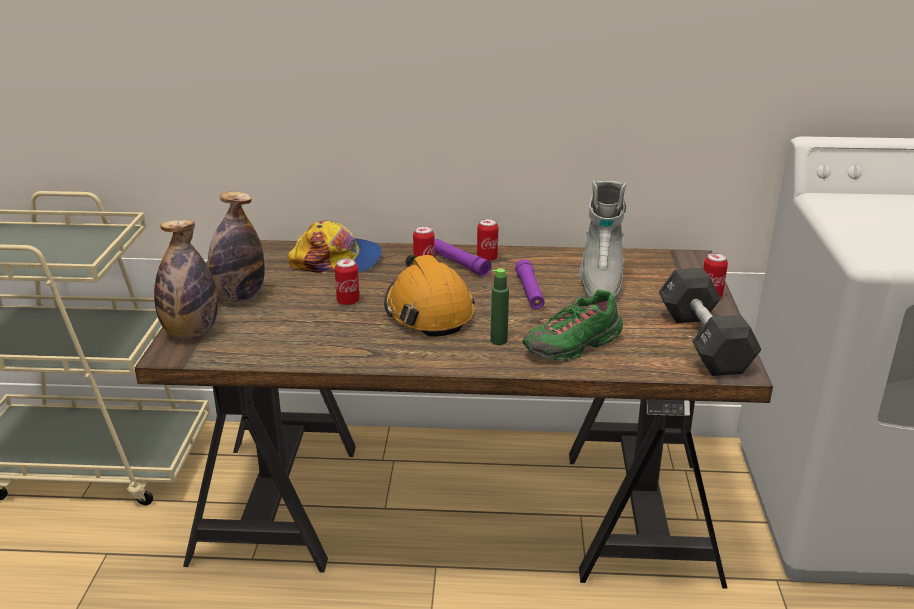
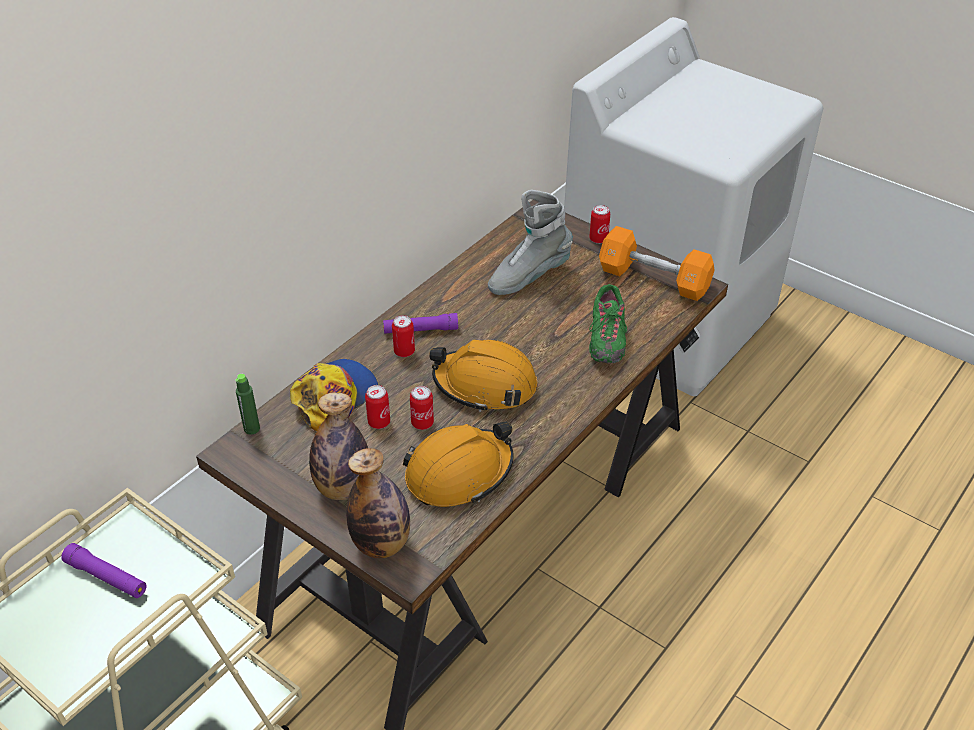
camera: 55 degrees left, 15 degrees up
can [477,219,498,262] -> can moved to [365,385,390,429]
green bottle [490,268,509,345] -> green bottle moved to [235,374,260,435]
purple flashlight [515,259,545,309] -> purple flashlight moved to [61,543,146,598]
grey boot [579,181,626,300] -> grey boot turned 105 degrees clockwise [488,190,573,295]
black dumbbell [658,268,762,376] -> orange dumbbell [599,226,714,301]
none -> orange hard hat [403,422,514,507]

